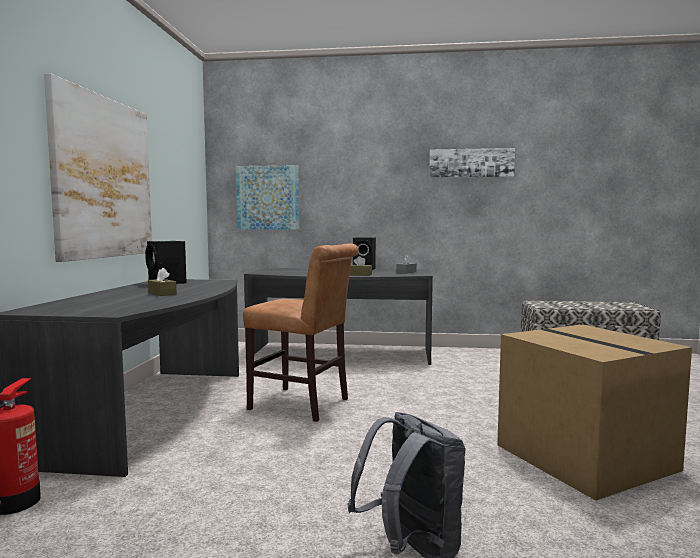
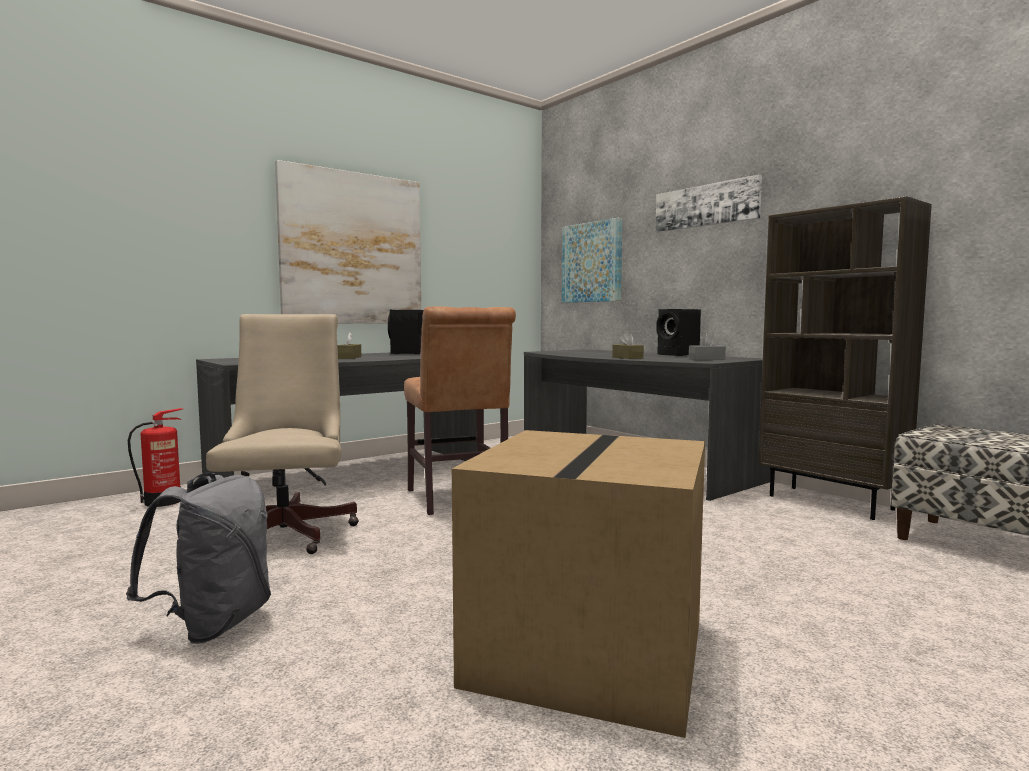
camera: 45 degrees right, 0 degrees up
picture [429,148,515,178] -> picture moved to [655,174,762,232]
none -> beige office chair [206,314,359,554]
none -> brown bookcase [758,196,932,520]

